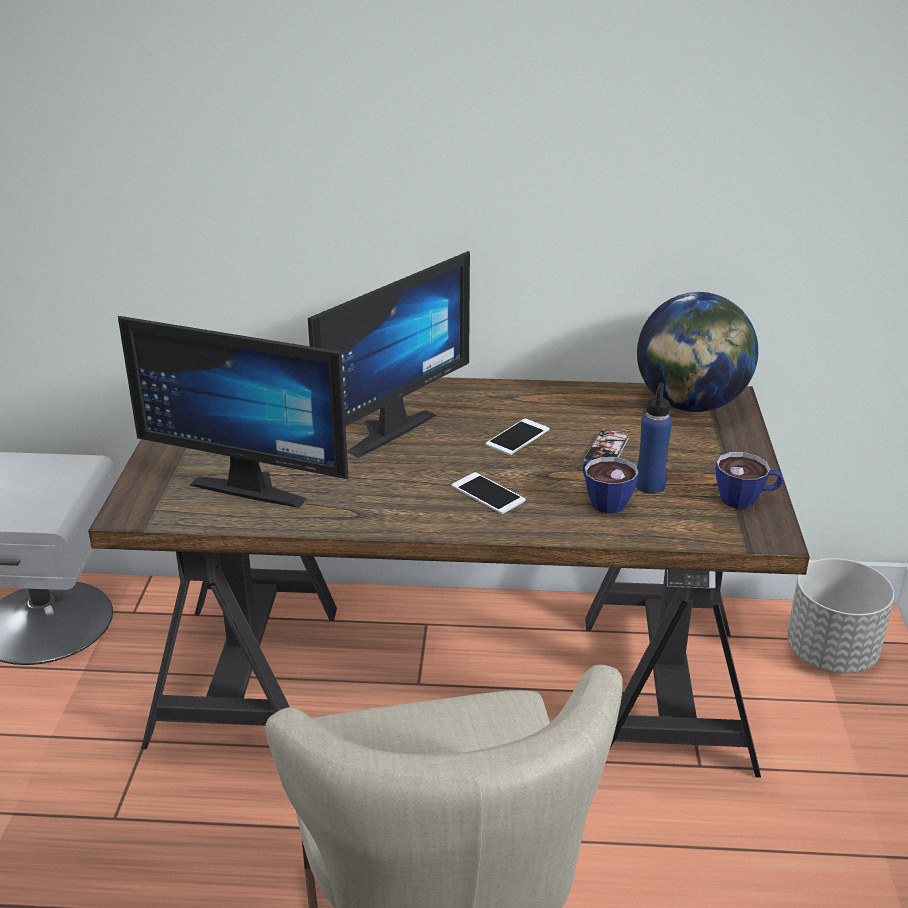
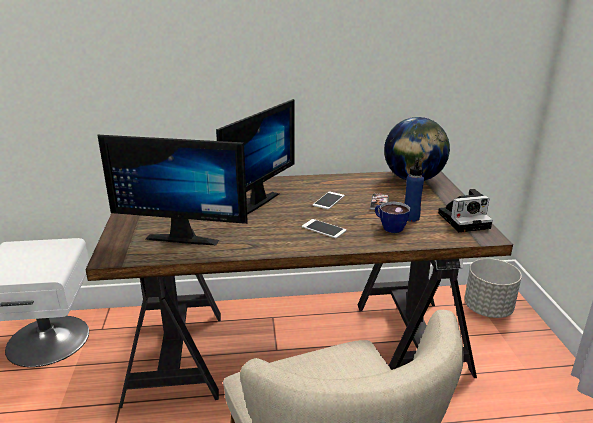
camera: 10 degrees left, 5 degrees down
cup [716,452,784,509] -> camera [438,189,493,232]

